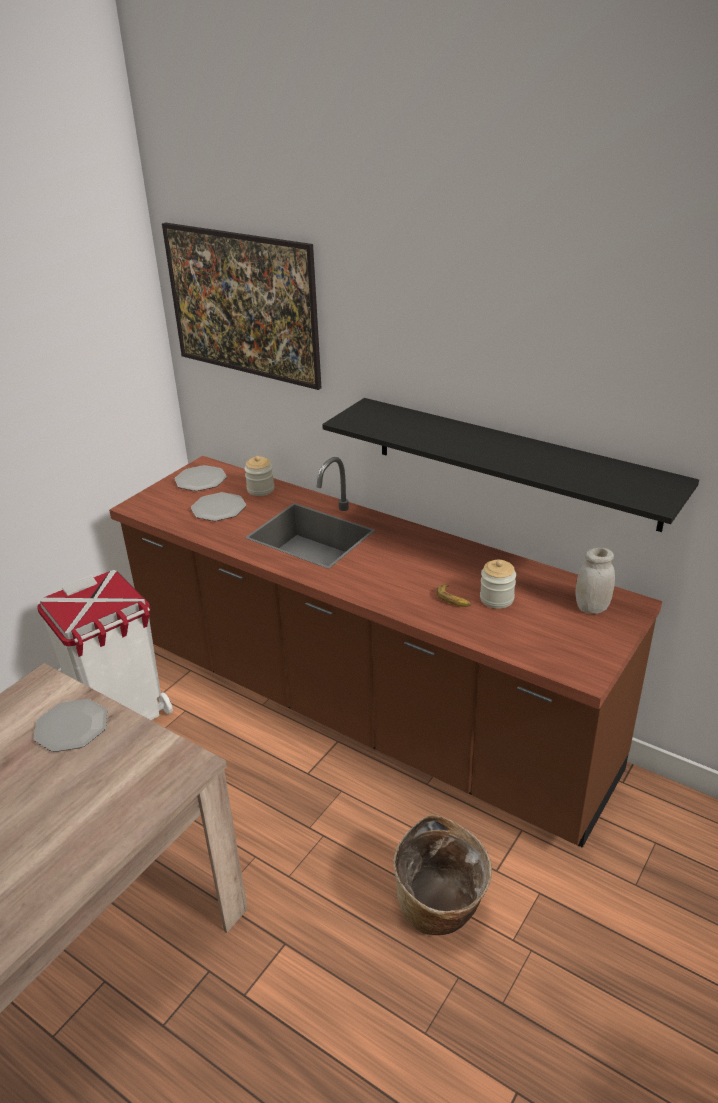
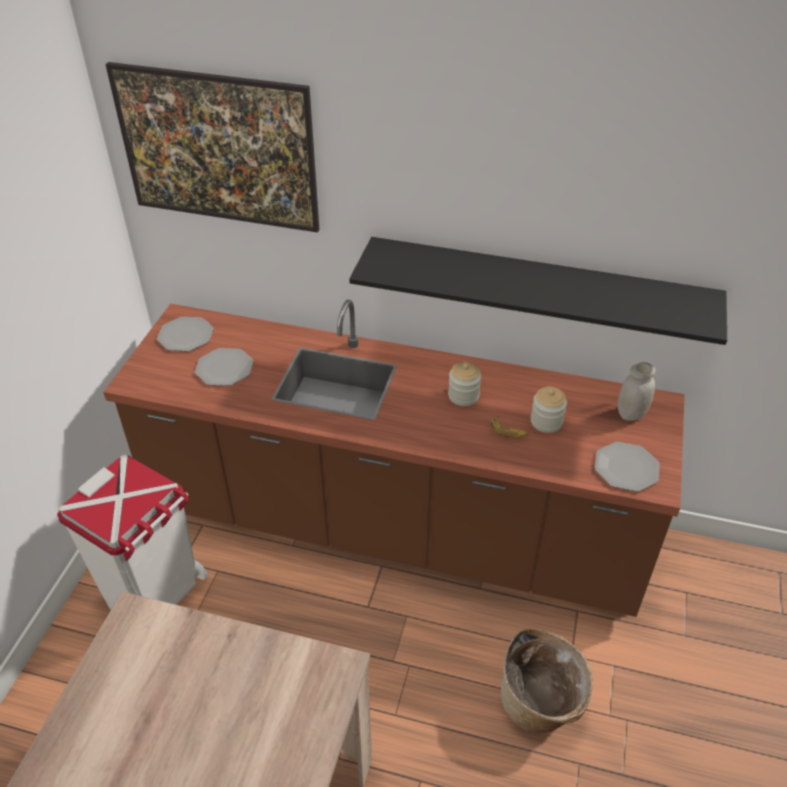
camera: 20 degrees left, 10 degrees up
plate [33,699,107,752] -> plate moved to [594,442,660,492]
jar [244,456,274,496] -> jar moved to [448,361,481,406]

